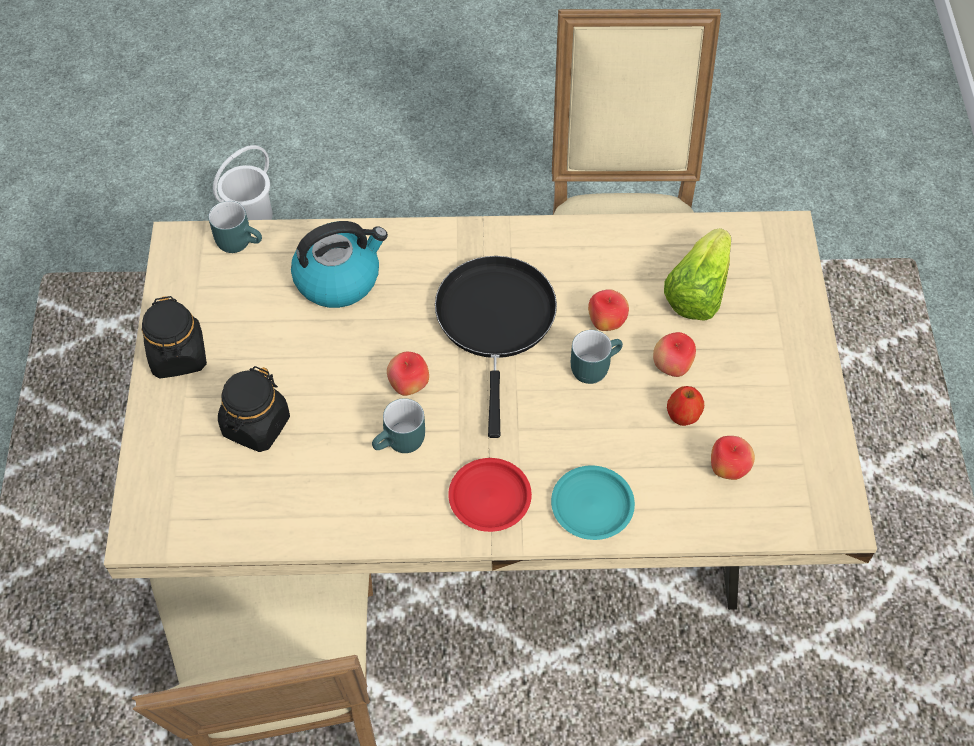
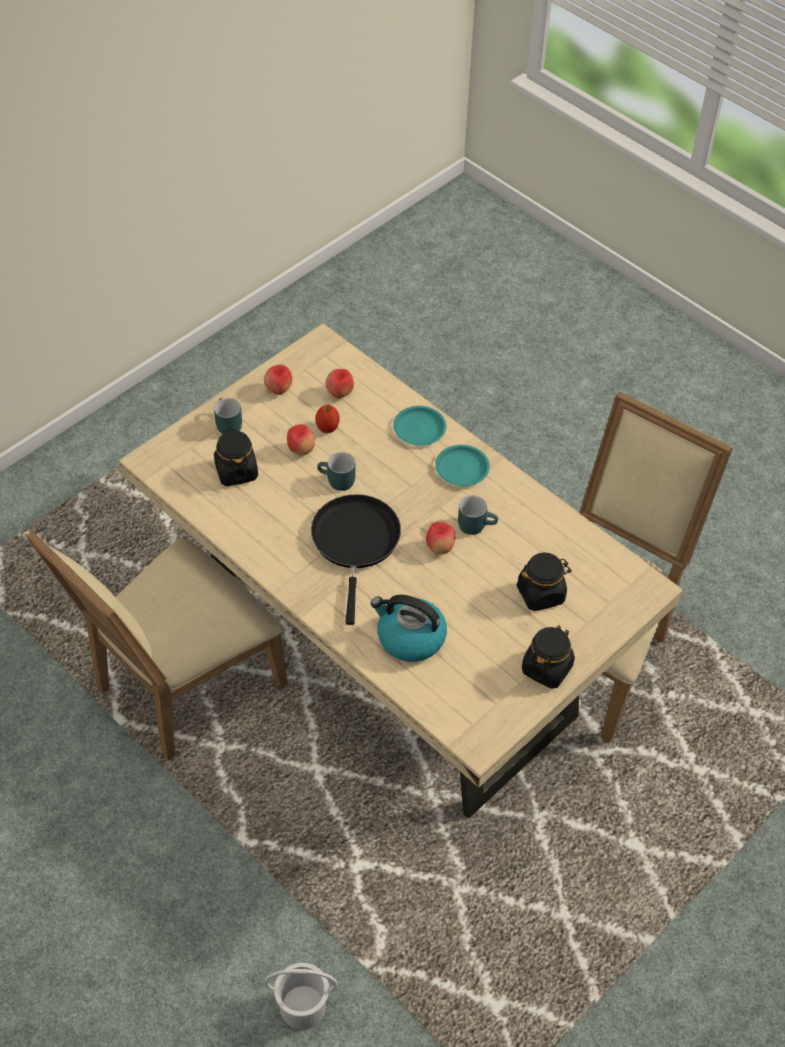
camera: 135 degrees left, 5 degrees down
turquoise mug [208,201,262,253] -> turquoise mug moved to [214,398,242,434]
black frying pan [435,256,557,438] -> black frying pan turned 135 degrees clockwise [311,494,401,625]
red plate [448,458,532,532] -> turquoise plate [435,445,490,486]
apple [588,289,629,331] -> apple moved to [264,365,292,395]
lettuce [664,228,731,321] -> black jar [214,429,258,486]

